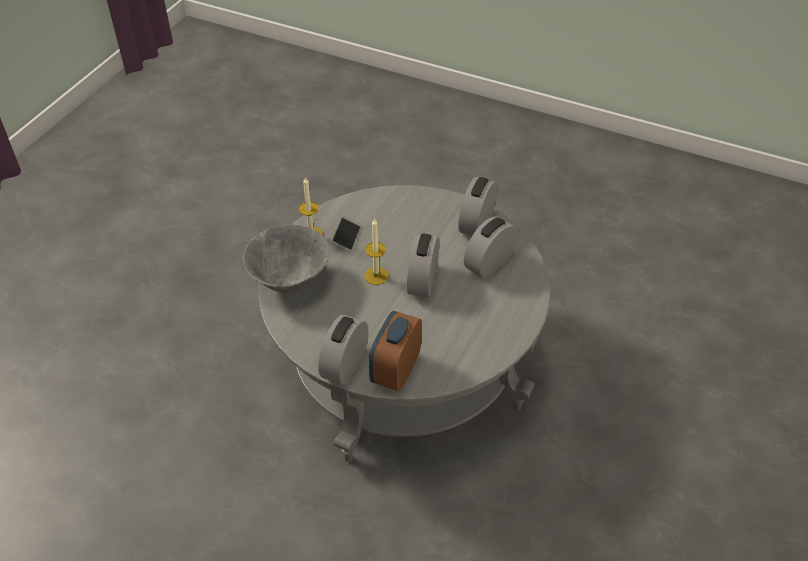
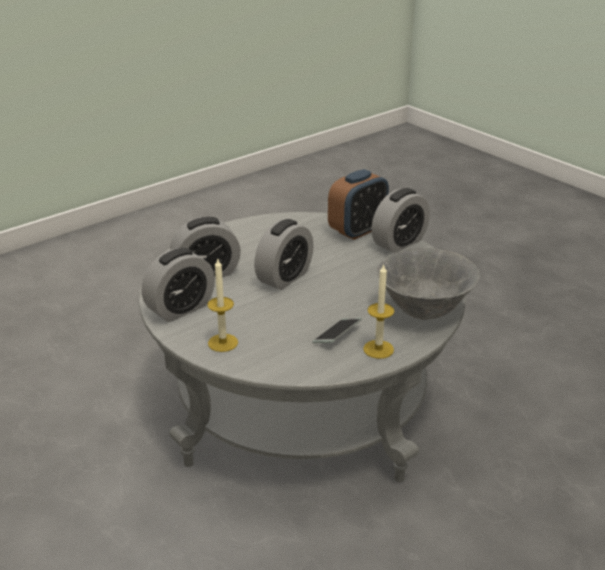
camera: 155 degrees left, 15 degrees down
candle [364,219,389,285] -> candle moved to [207,259,238,352]

